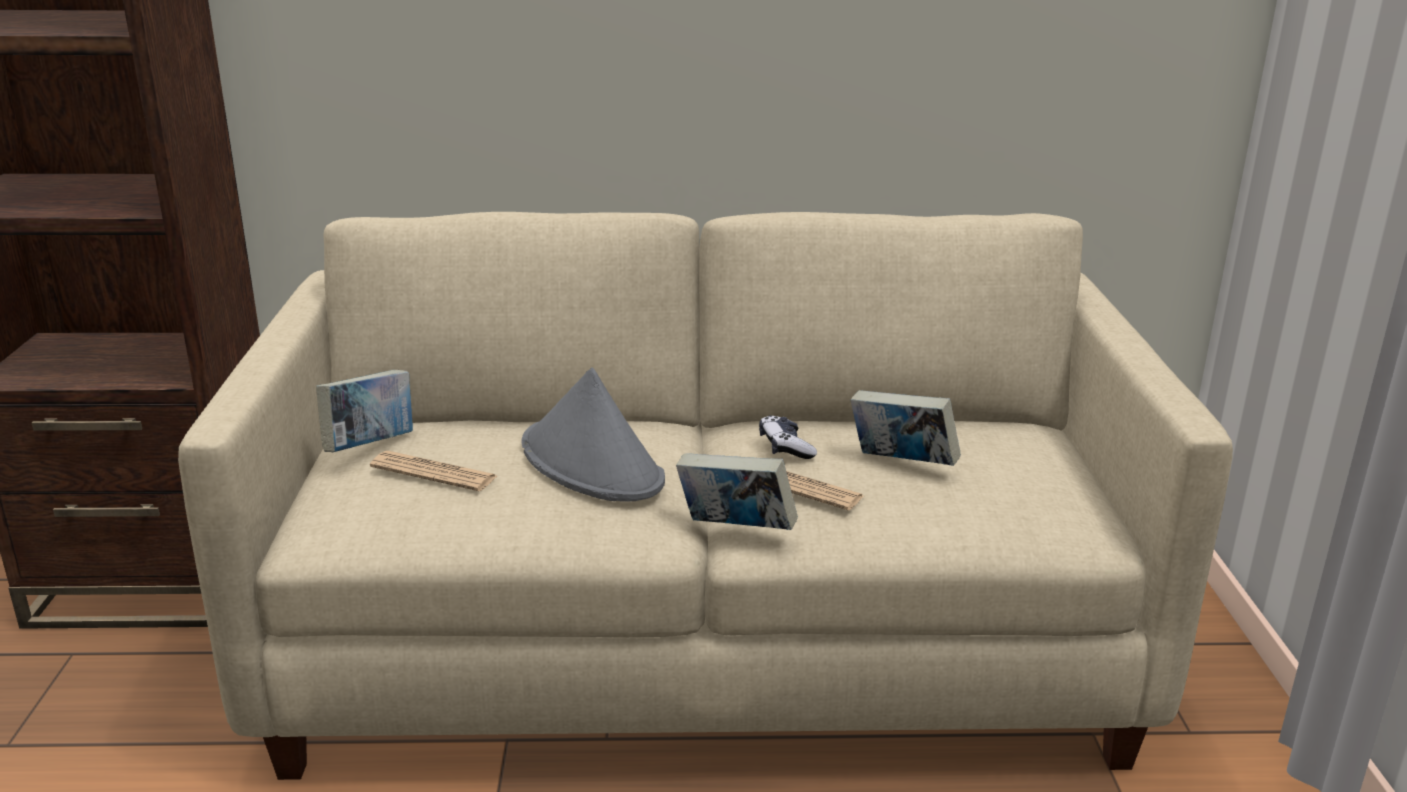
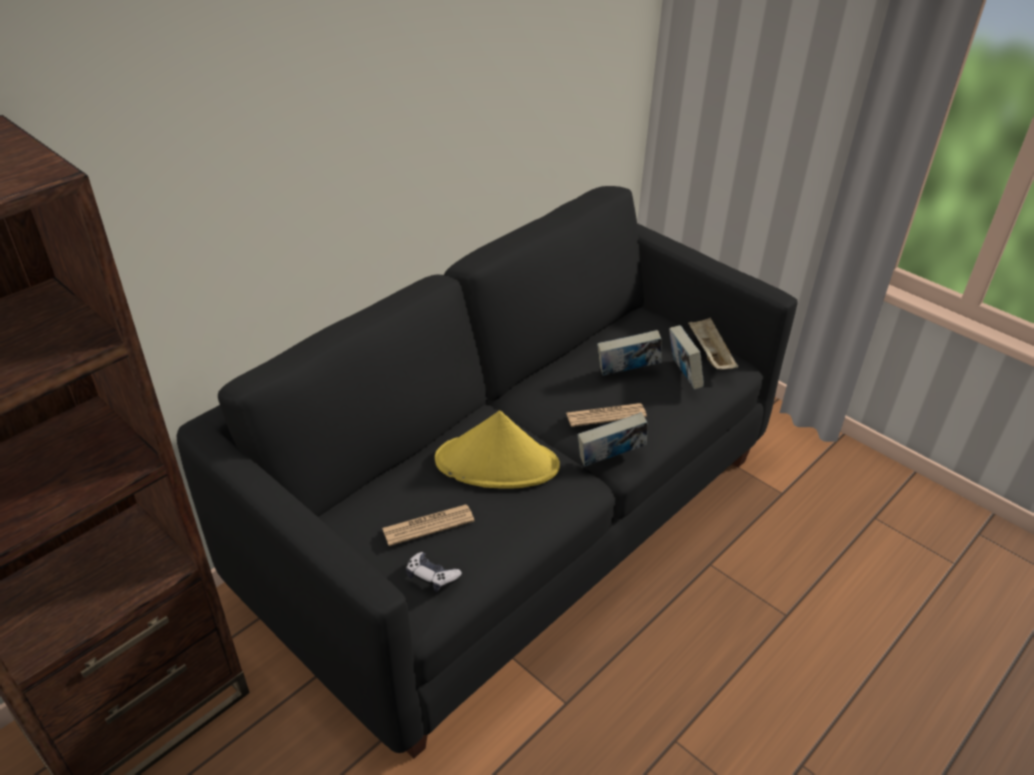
camera: 45 degrees left, 15 degrees up
beige sofa [178,212,1233,780] -> black sofa [177,186,798,759]
book [316,370,413,452] -> book moved to [669,325,704,389]
grey hat [521,367,665,502] -> yellow hat [435,411,560,489]
game controller [759,415,817,459] -> game controller moved to [406,552,462,592]
none -> beige tray [688,317,738,370]

